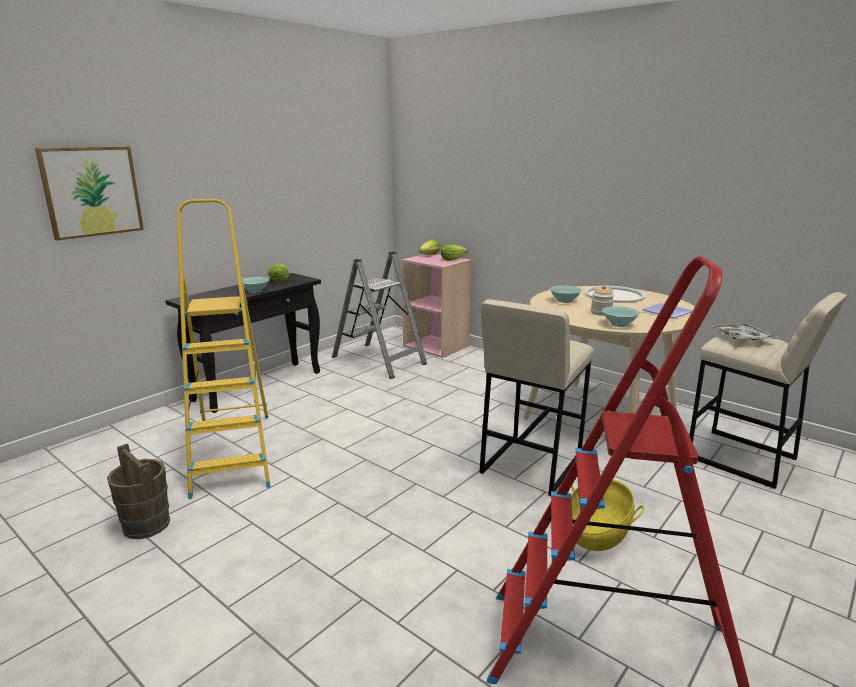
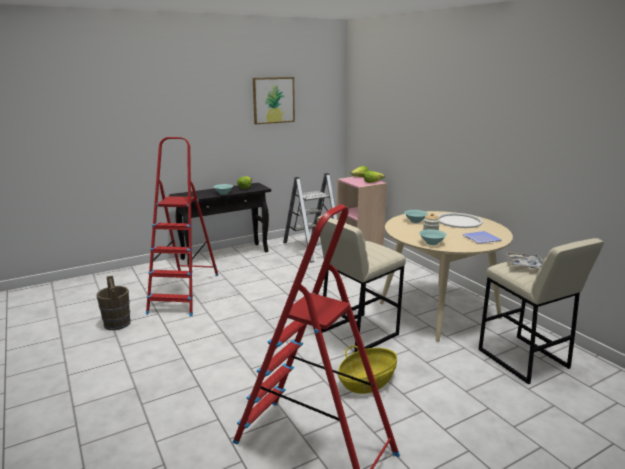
camera: 20 degrees right, 0 degrees up
picture [35,146,144,240] -> picture moved to [253,77,295,125]
yellow step ladder [177,199,270,499] -> red step ladder [146,137,218,317]

